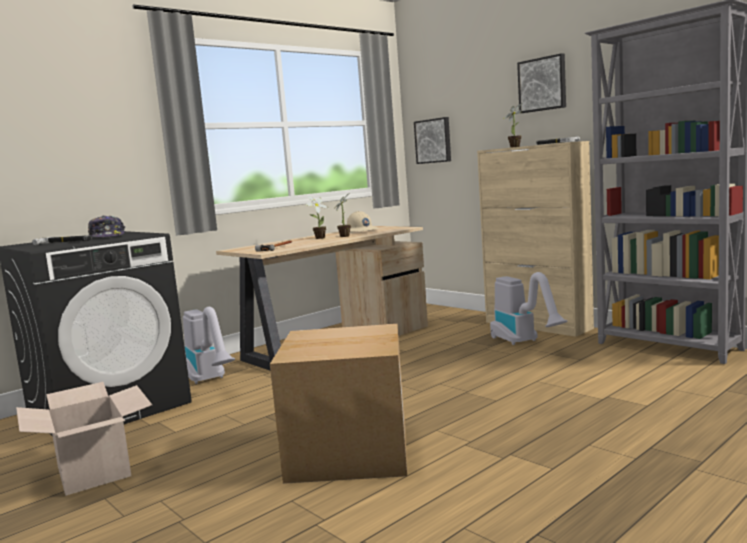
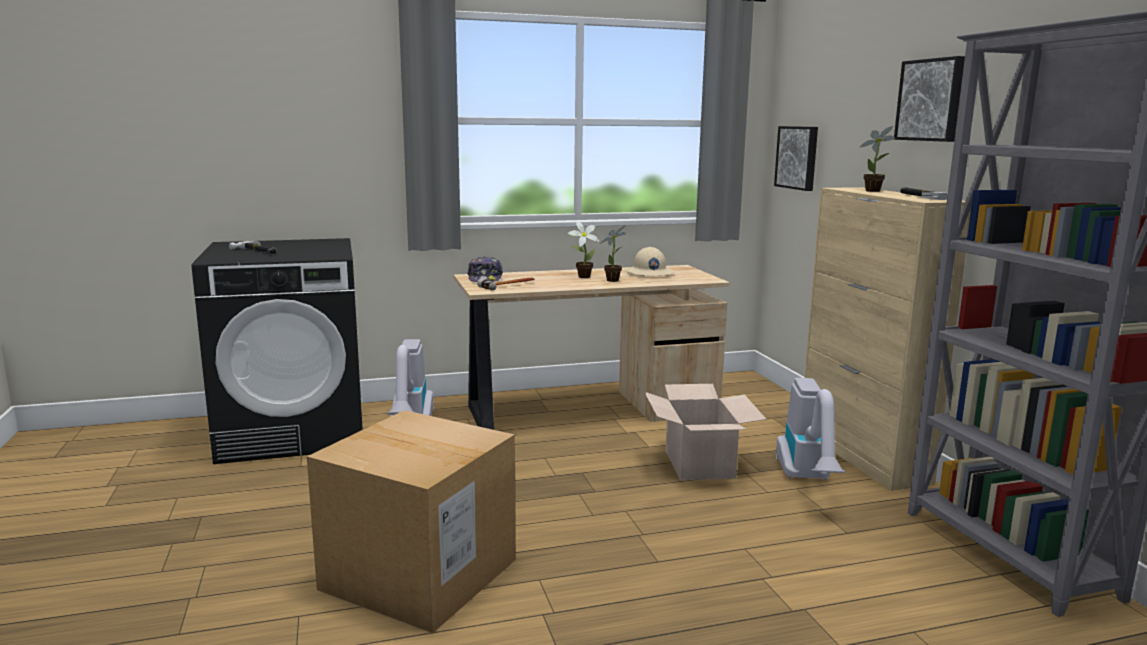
camera: 25 degrees right, 5 degrees up
cardboard box [16,382,152,496] -> cardboard box moved to [644,384,767,480]
cap [88,215,125,238] -> cap moved to [467,256,503,282]

